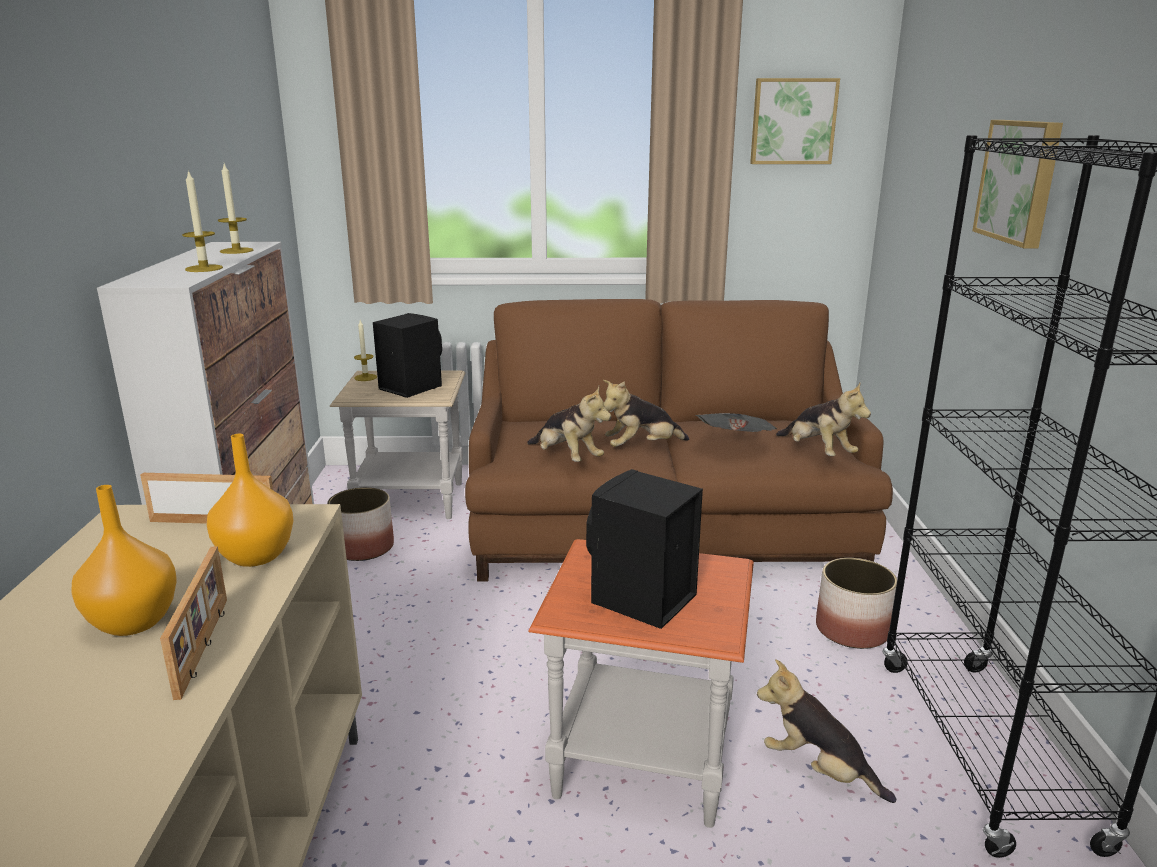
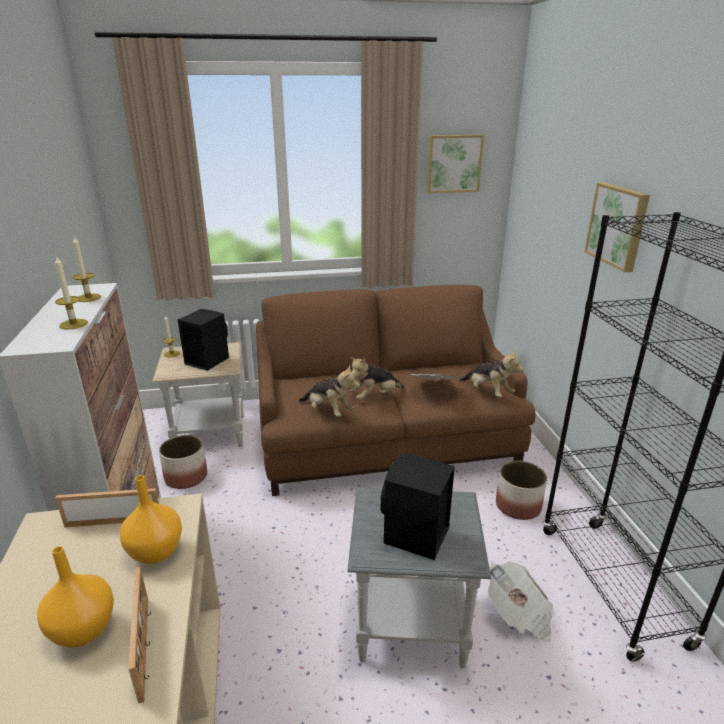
camera: 10 degrees left, 5 degrees up
orange side table [528,539,754,828] -> grey side table [347,488,491,668]
plush toy [757,660,896,803] -> newspaper [488,562,553,642]

